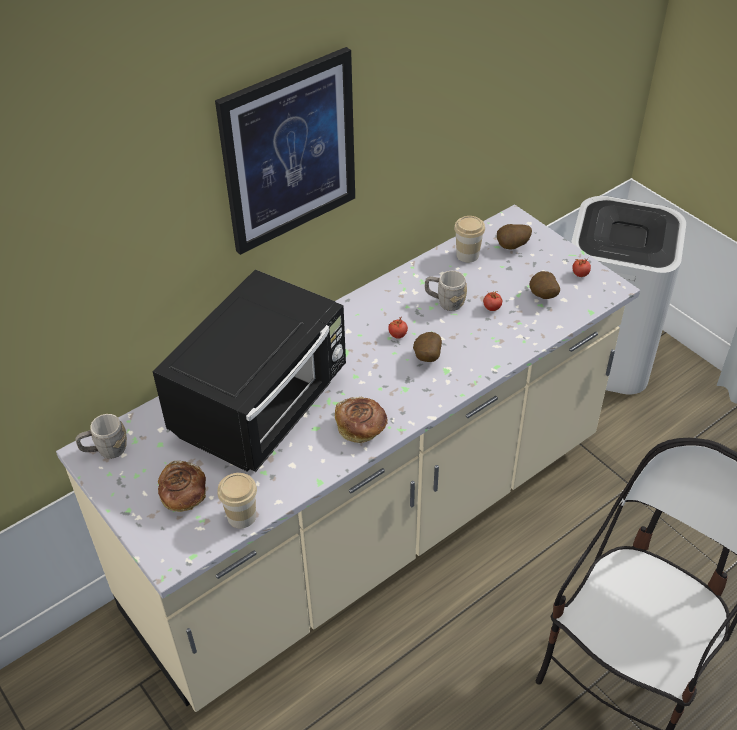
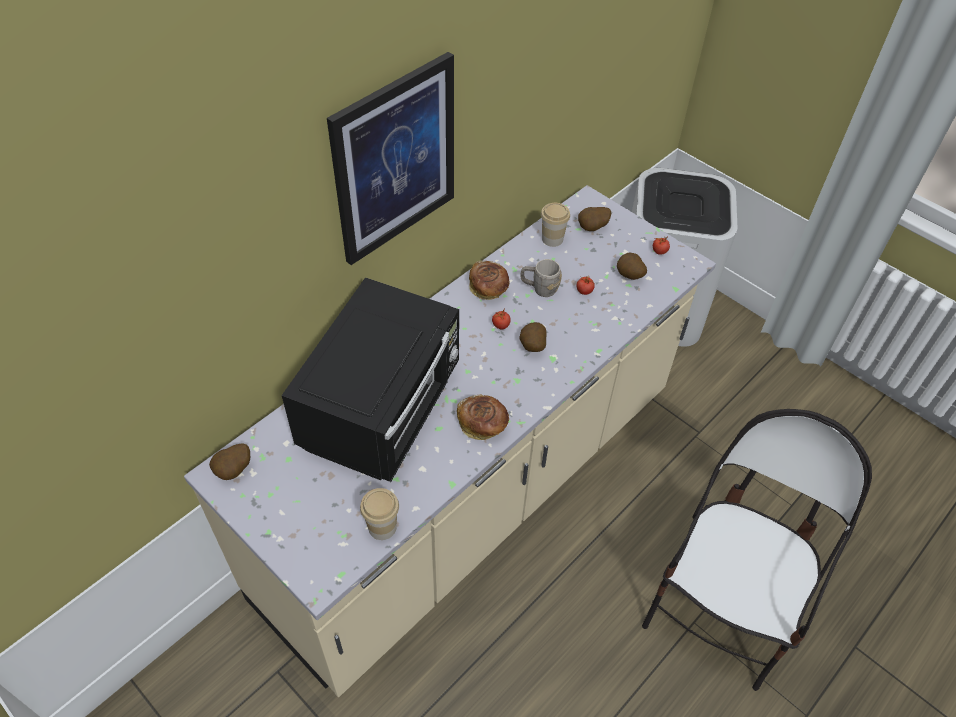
camera: 10 degrees left, 5 degrees up
grey mug [76,414,127,459] -> potato [209,443,250,480]
bread [158,461,206,512] -> bread moved to [469,261,510,300]

